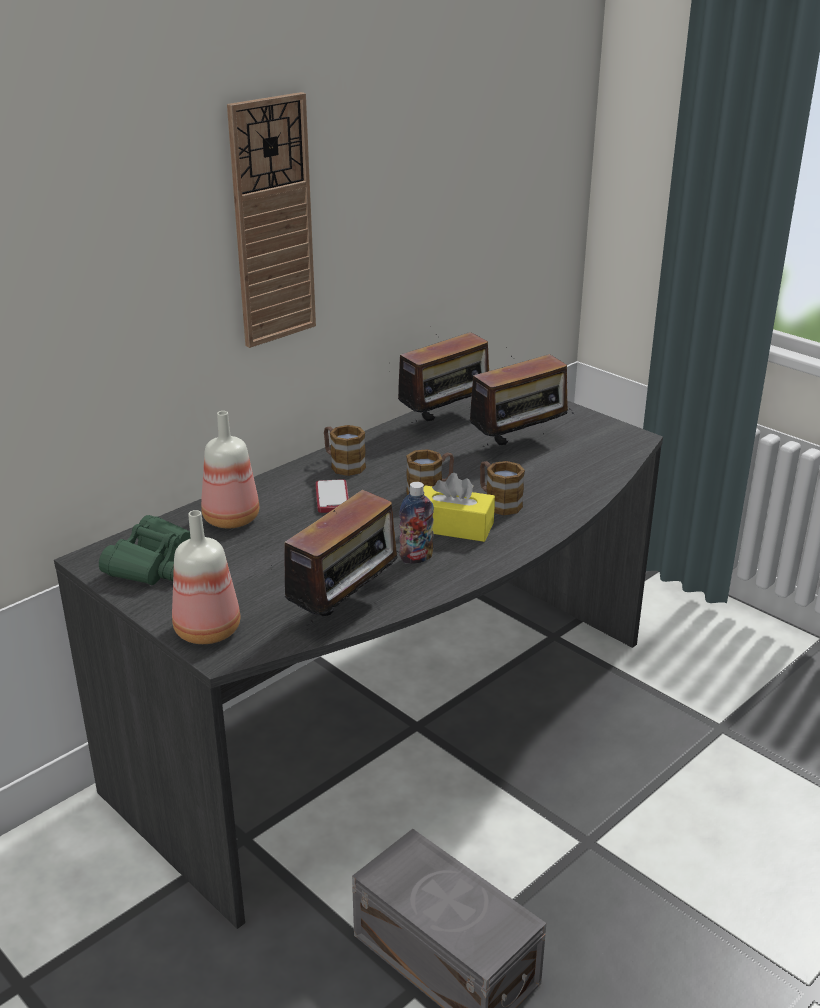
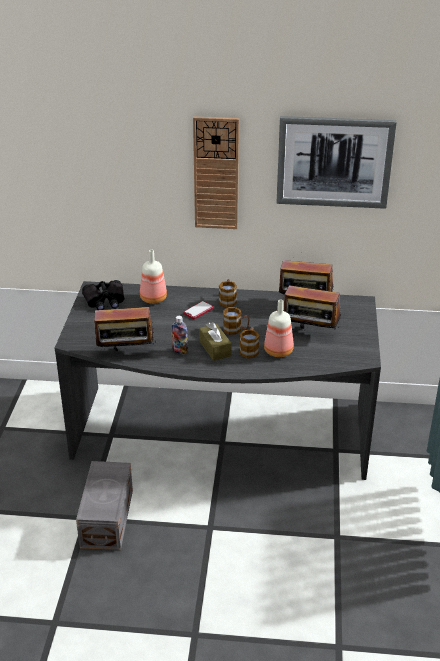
camera: 50 degrees right, 5 degrees up
green binoculars [99,515,190,585] -> black binoculars [82,280,124,310]
bottle [172,510,240,644] -> bottle moved to [264,300,294,357]
yellow tissue box [424,473,495,542] -> brown tissue box [199,322,232,361]
none -> picture [277,116,397,209]

